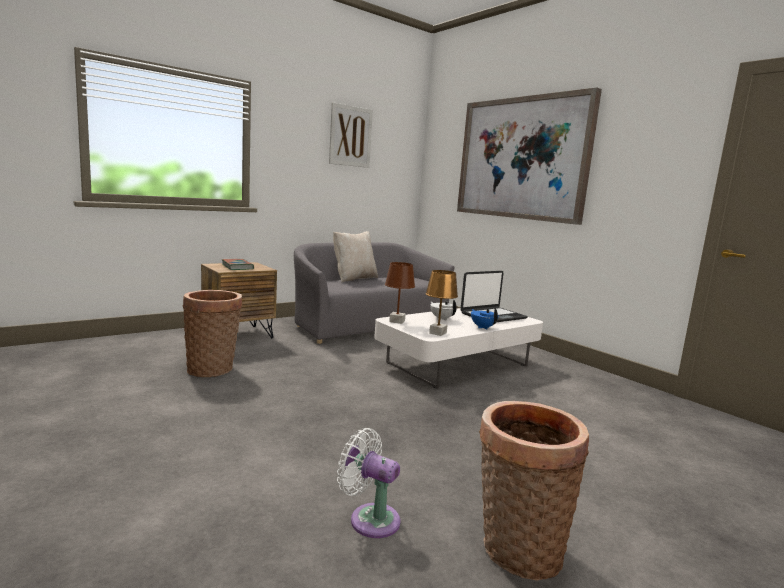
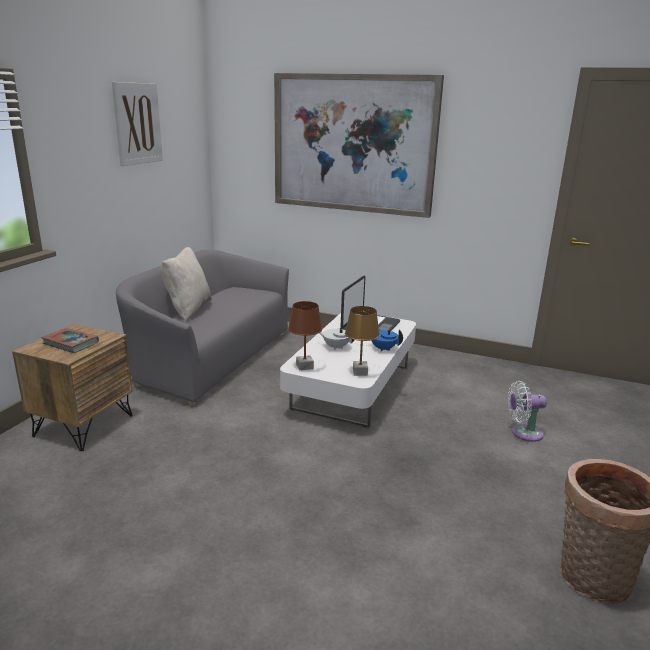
camera: 30 degrees left, 10 degrees up
basket [183,290,242,377] -> none
white fan [337,428,400,538] -> white fan moved to [508,381,547,442]

